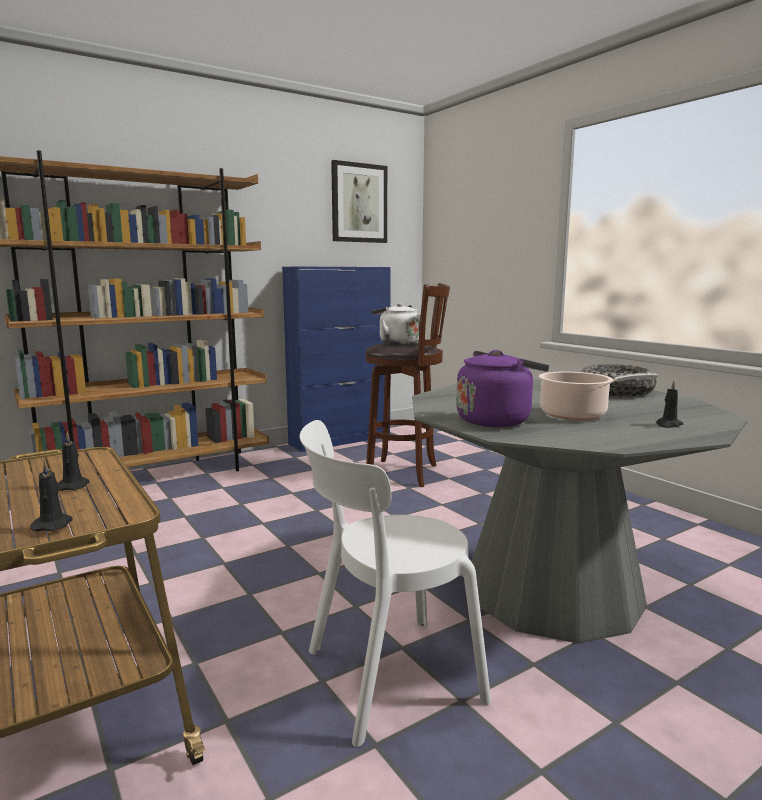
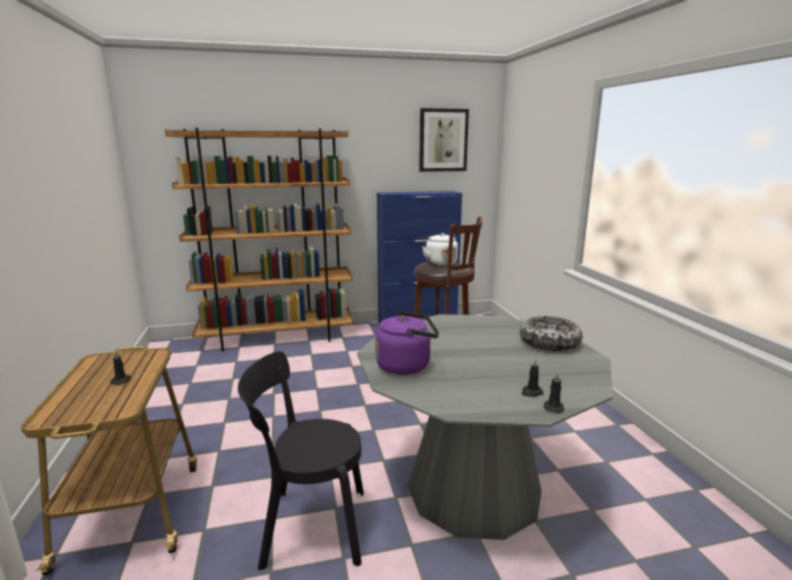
camera: 20 degrees right, 5 degrees up
black candle [30,460,73,531] -> black candle moved to [544,372,564,413]
white chair [300,420,491,747] -> black chair [238,351,364,570]
cooking pot [539,372,658,420] -> none

